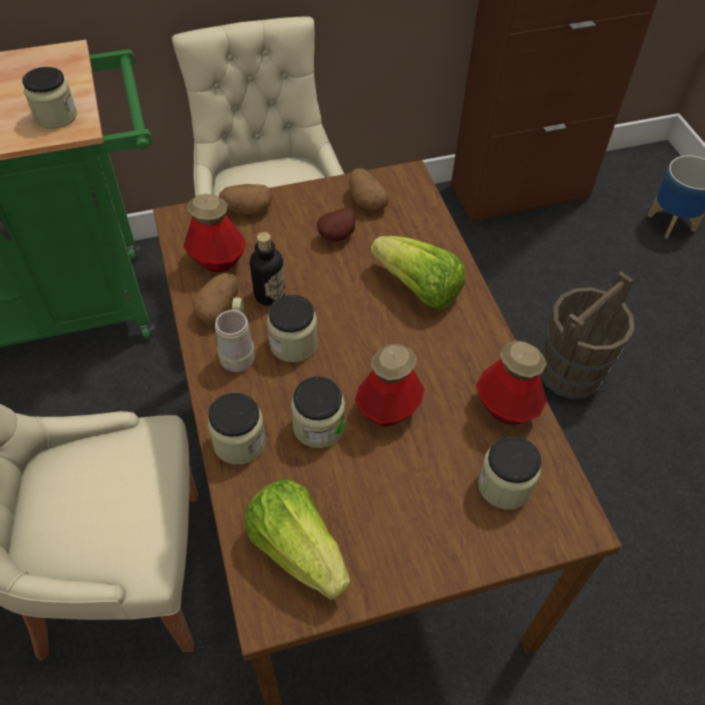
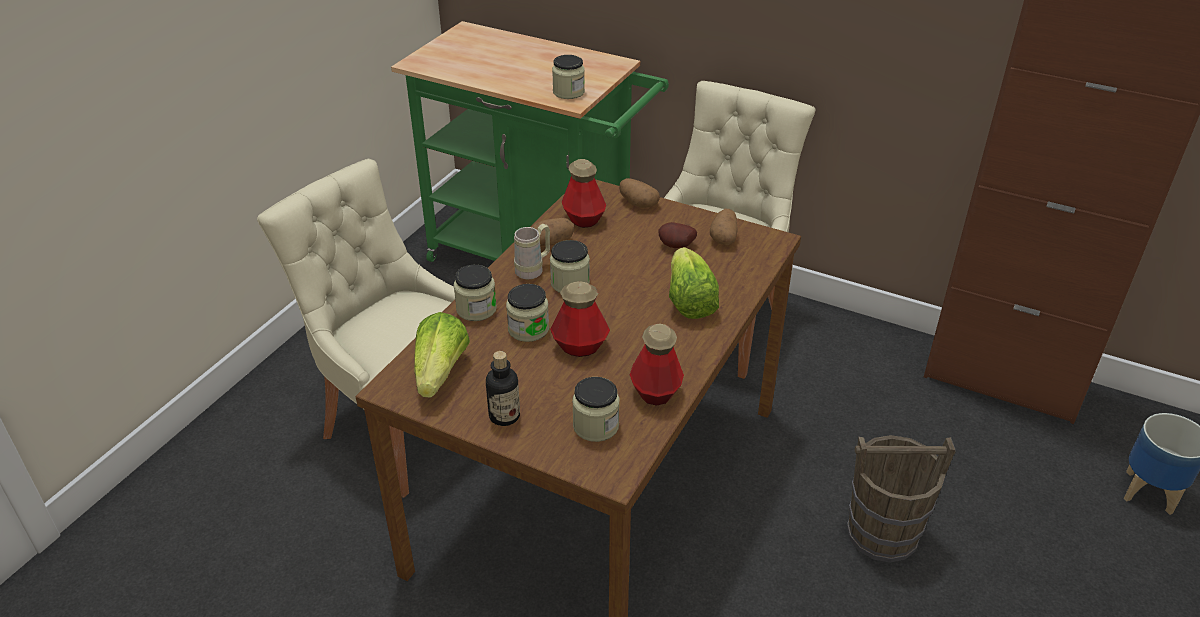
camera: 45 degrees right, 15 degrees down
bottle [250,232,285,306] -> bottle moved to [486,351,520,426]

